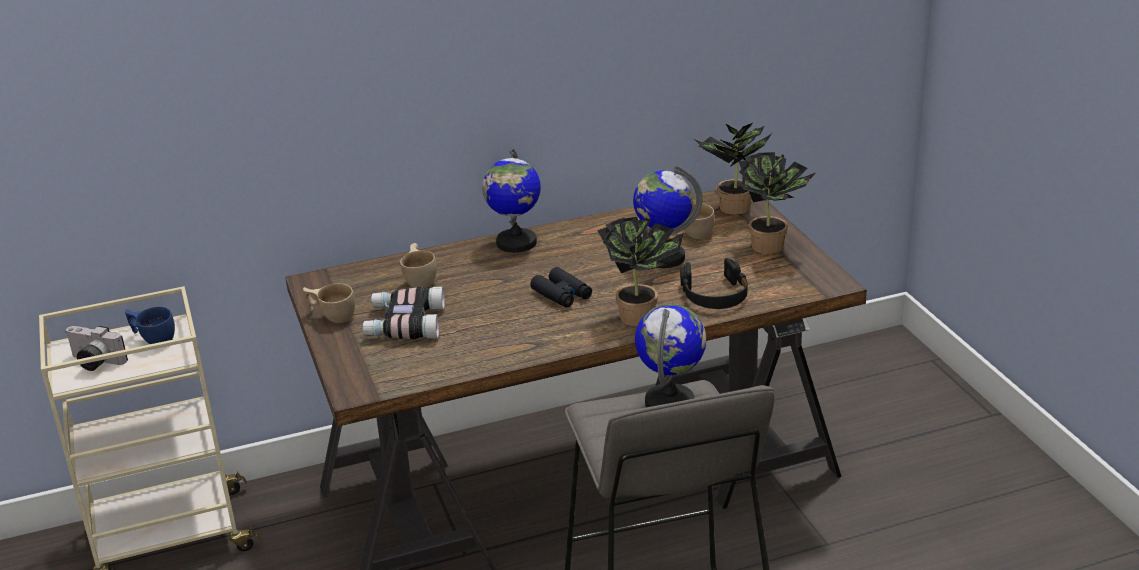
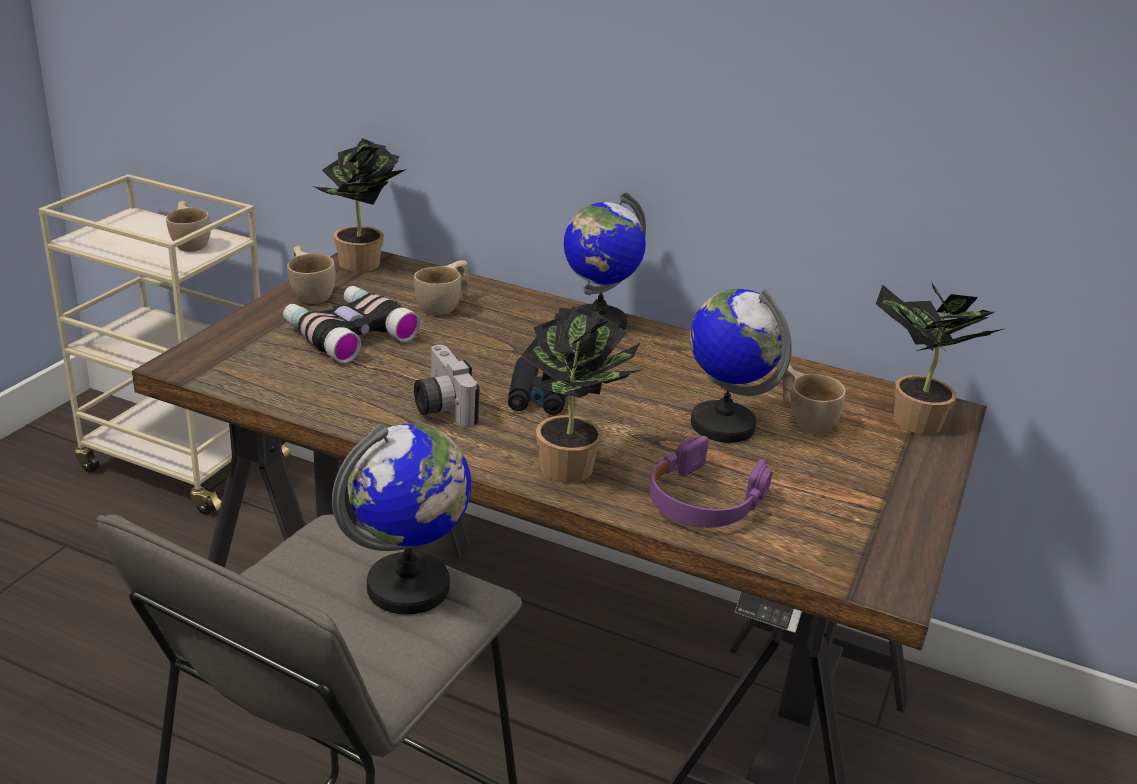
camera: 40 degrees right, 0 degrees up
camera [65,326,128,371] -> camera moved to [414,345,480,427]
blue cup [125,307,175,344] -> beige cup [166,201,211,252]
black headphones [680,258,748,309] -> purple headphones [650,436,772,528]
potted plant [739,152,815,254] -> potted plant moved to [312,138,405,272]

